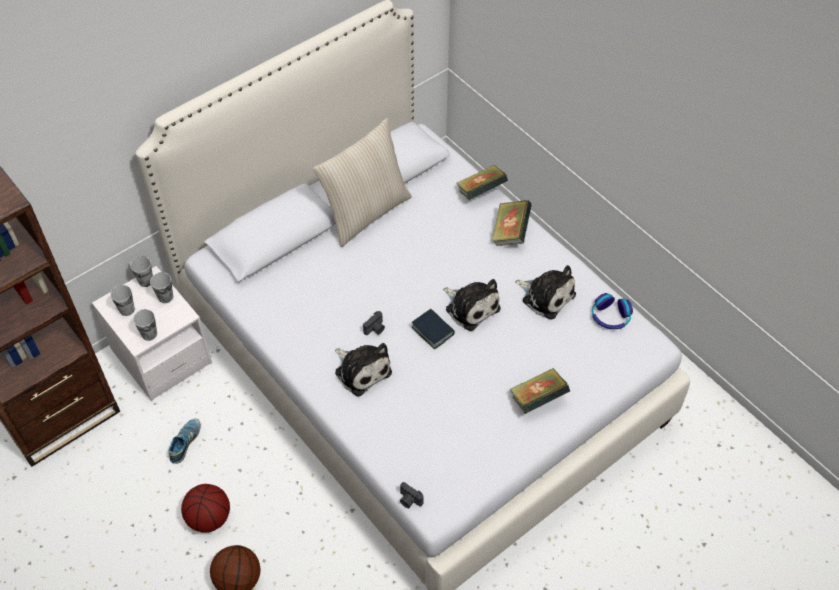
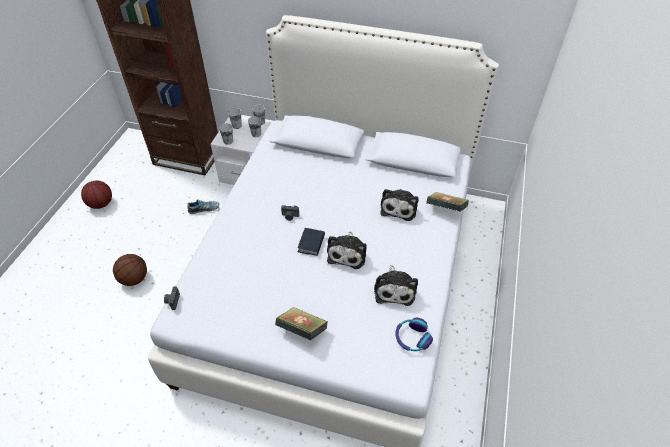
camera: 55 degrees right, 5 degrees down
basketball [181,484,230,533] -> basketball moved to [81,180,112,209]
beige pillow [313,118,412,247] -> none
plush toy [335,343,392,397] -> plush toy moved to [381,189,419,221]
book [492,200,532,246] -> none

